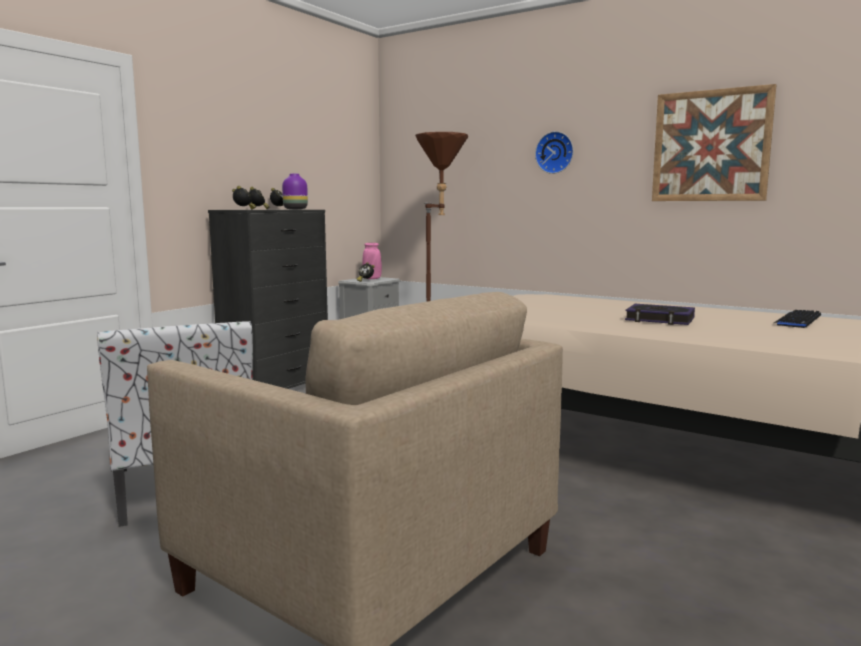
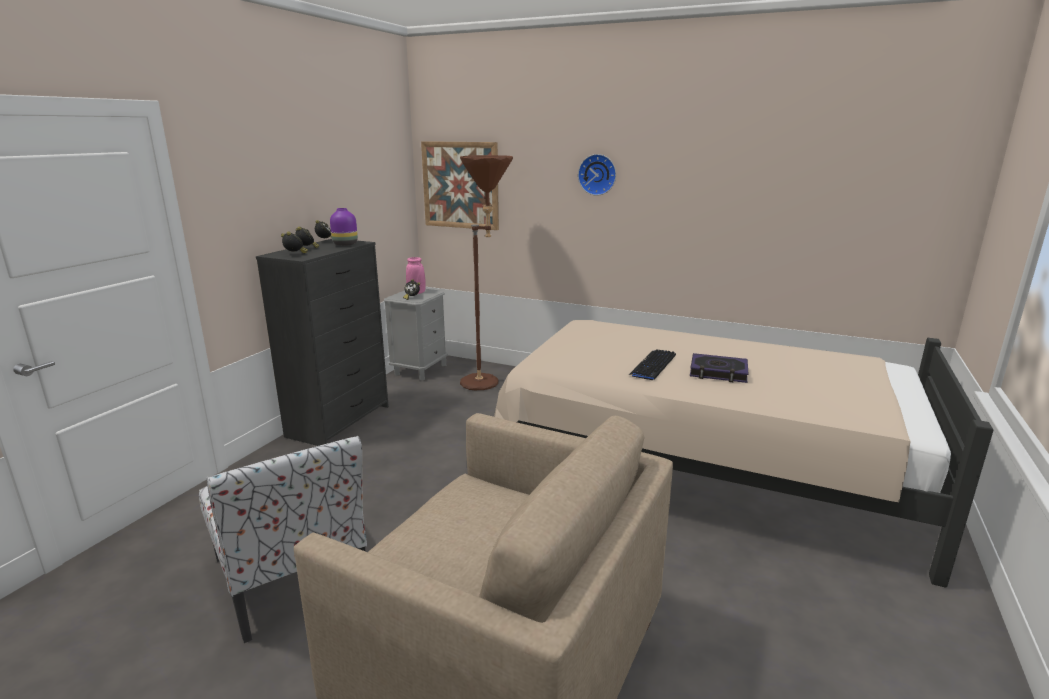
camera: 10 degrees left, 10 degrees up
picture [652,84,776,201] -> picture moved to [421,141,499,230]
keyboard [774,310,821,328] -> keyboard moved to [629,349,676,381]

